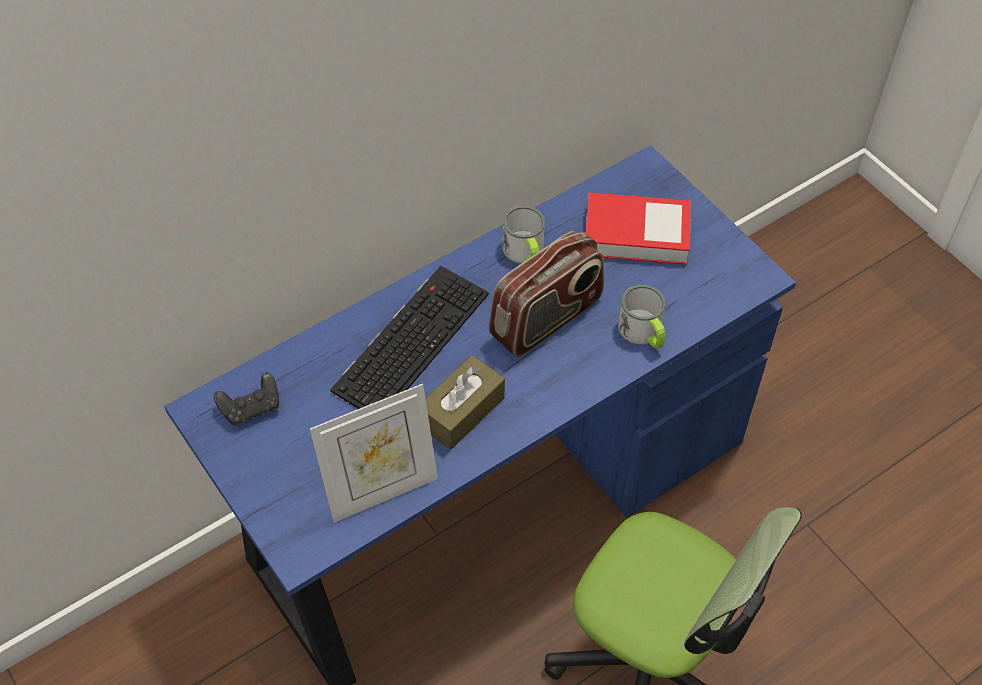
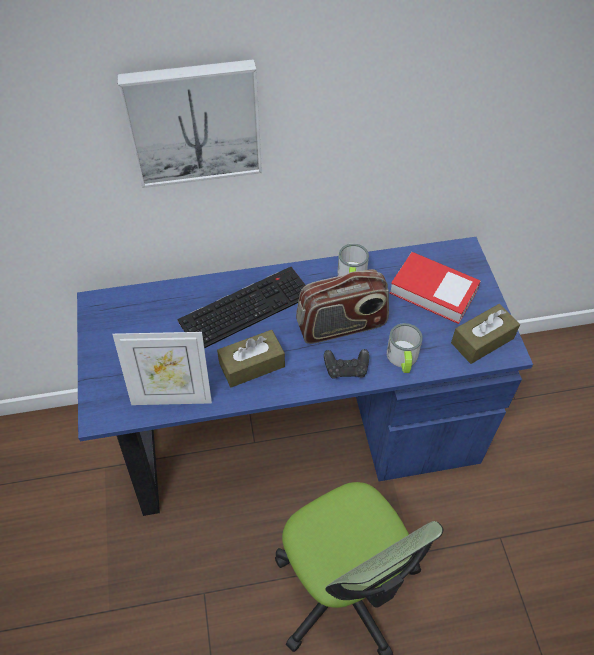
camera: 25 degrees right, 0 degrees up
black game controller [214,372,279,426] -> black game controller moved to [324,349,369,379]
none -> picture [117,59,262,188]
none -> brown tissue box [451,304,520,364]

